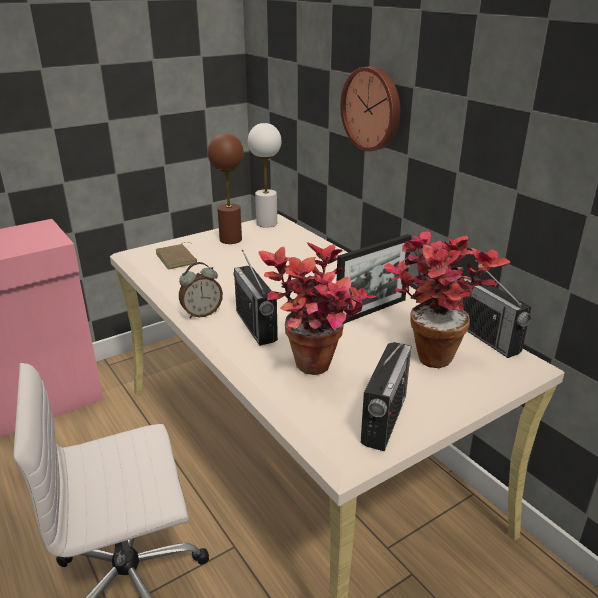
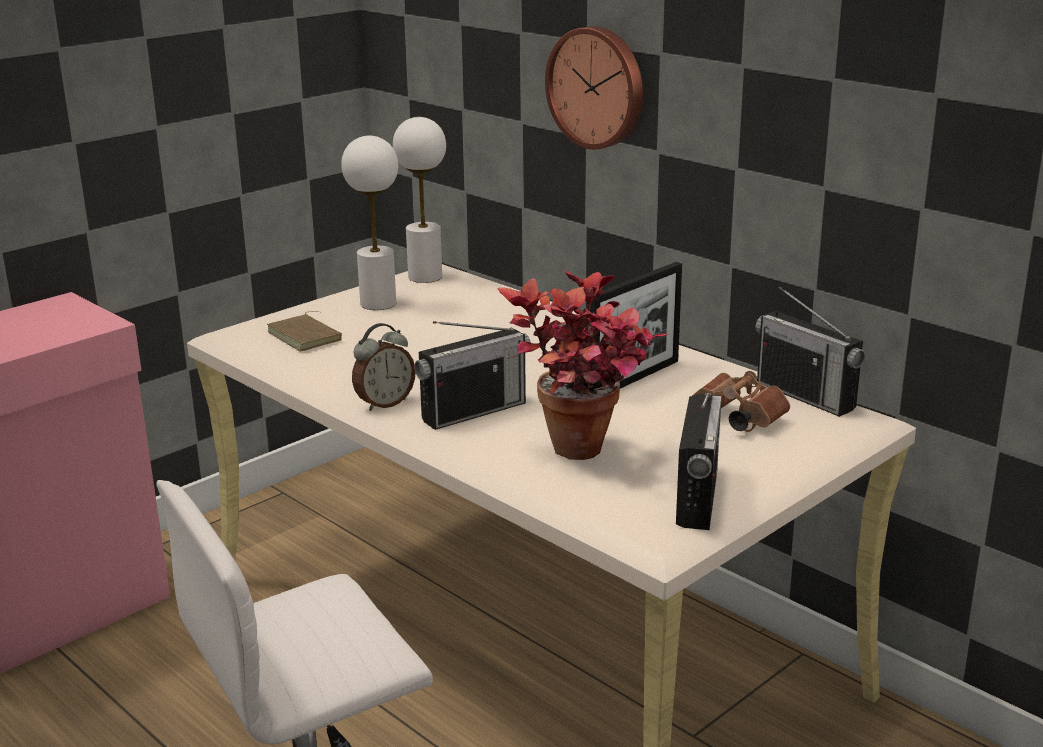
camera: 10 degrees left, 5 degrees down
brown table lamp [208,134,244,244] -> white table lamp [341,136,398,310]
radio [233,250,278,346] -> radio turned 90 degrees counterclockwise [414,321,531,430]
potted plant [384,231,510,368] -> brown binoculars [692,371,790,432]

